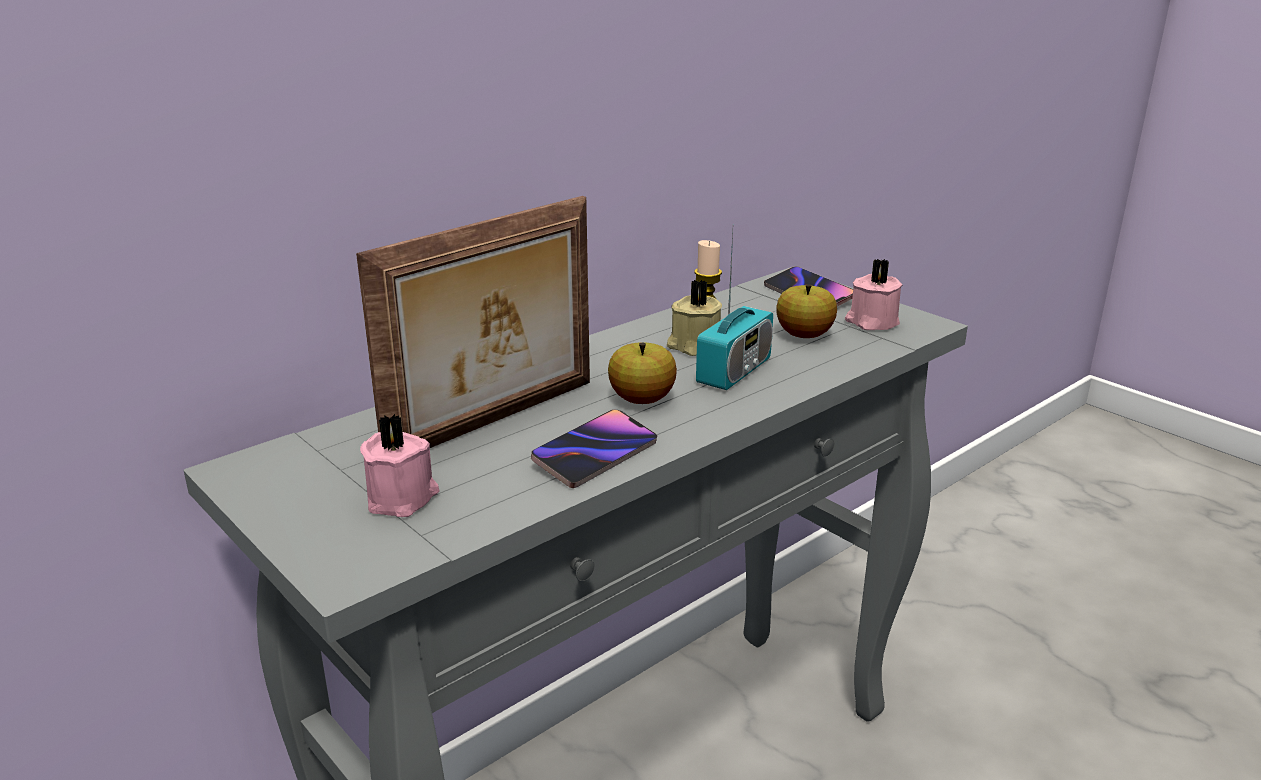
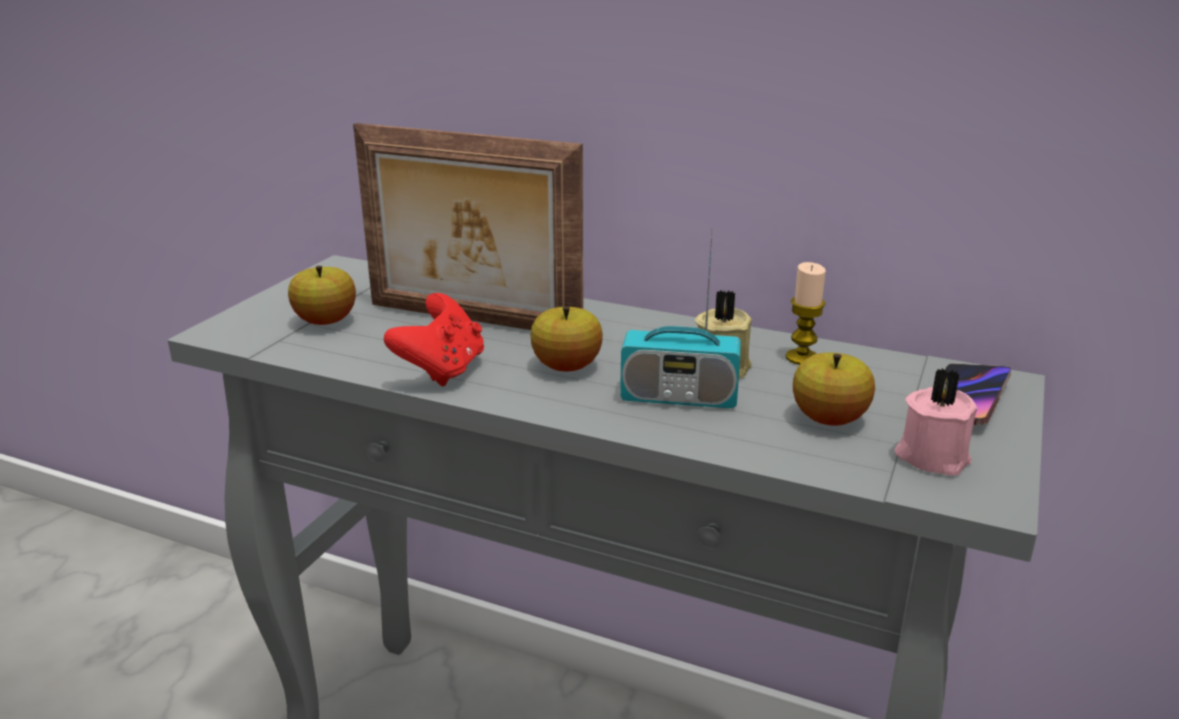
camera: 65 degrees right, 0 degrees up
pink candle [360,414,439,517] -> apple [288,266,356,325]
phone [531,410,657,488] -> red game controller [384,293,484,387]

